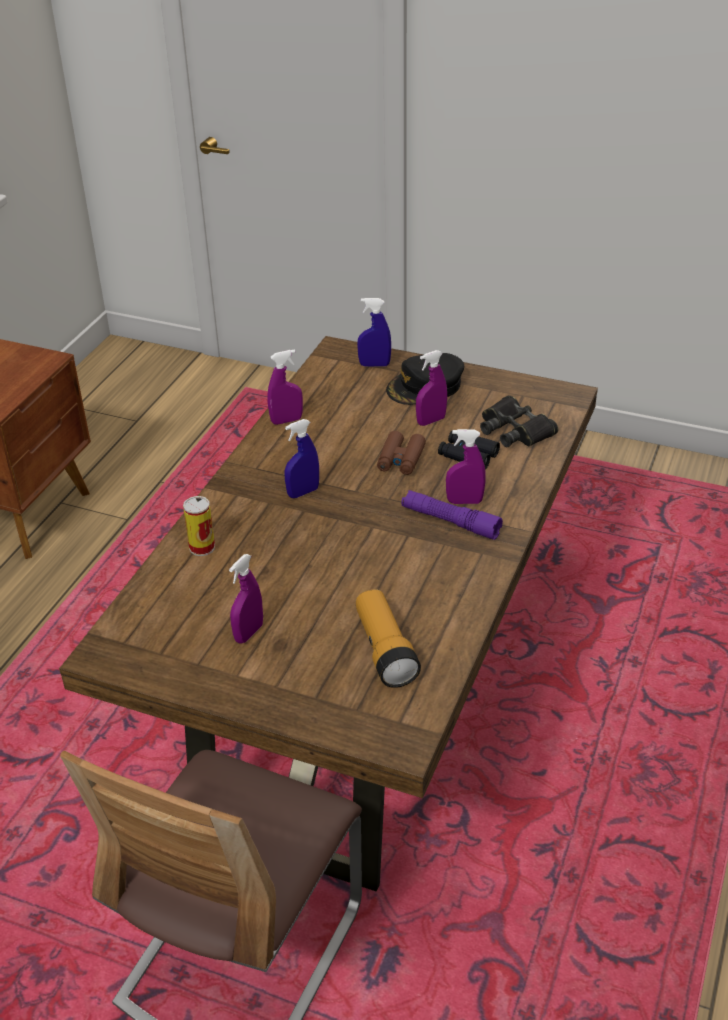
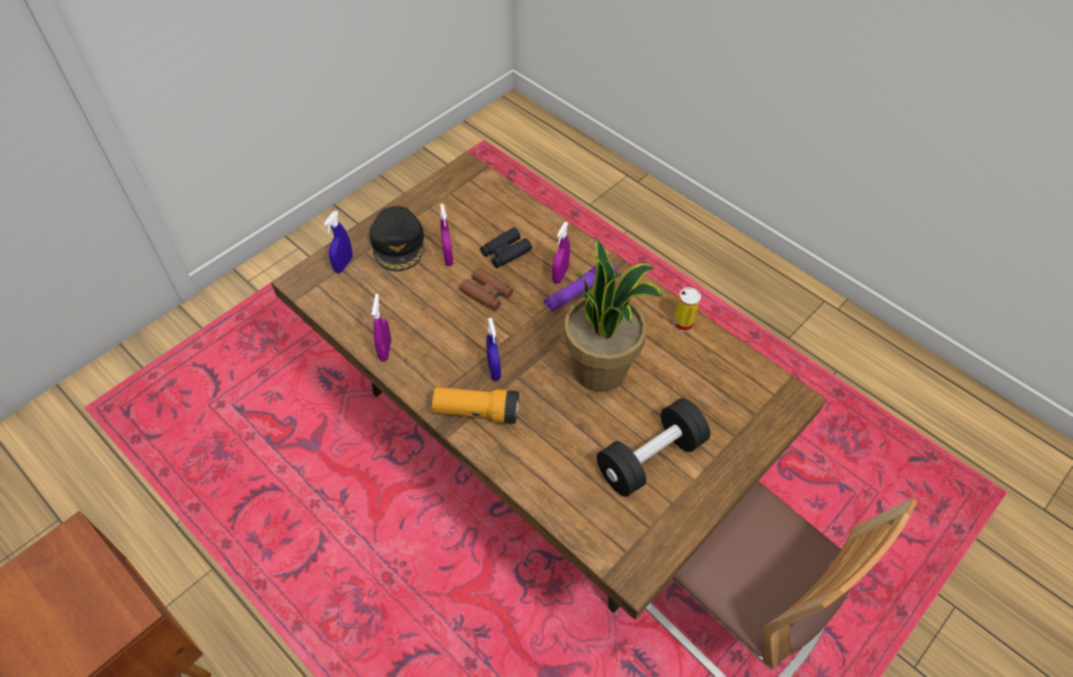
camera: 70 degrees left, 15 degrees up
can [183,496,215,556] -> can moved to [673,287,701,332]
purple spray bottle [229,554,263,644] -> black dumbbell [597,398,710,497]
flashlight [356,589,421,688] -> flashlight moved to [432,387,519,424]
black binoculars [480,395,558,447] -> none
none -> potted plant [564,239,663,392]

